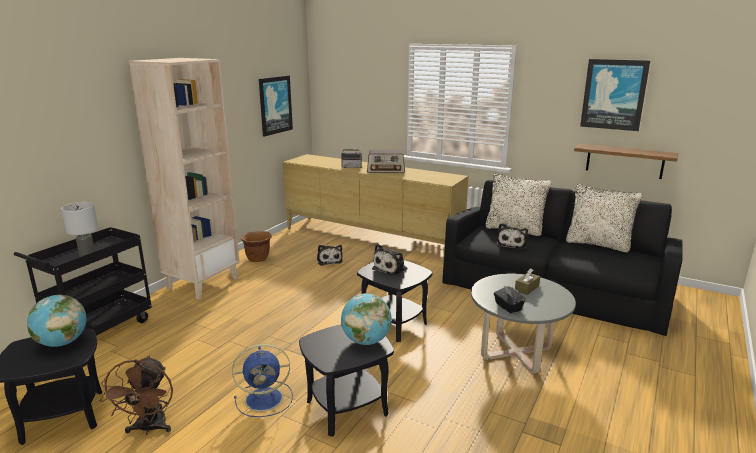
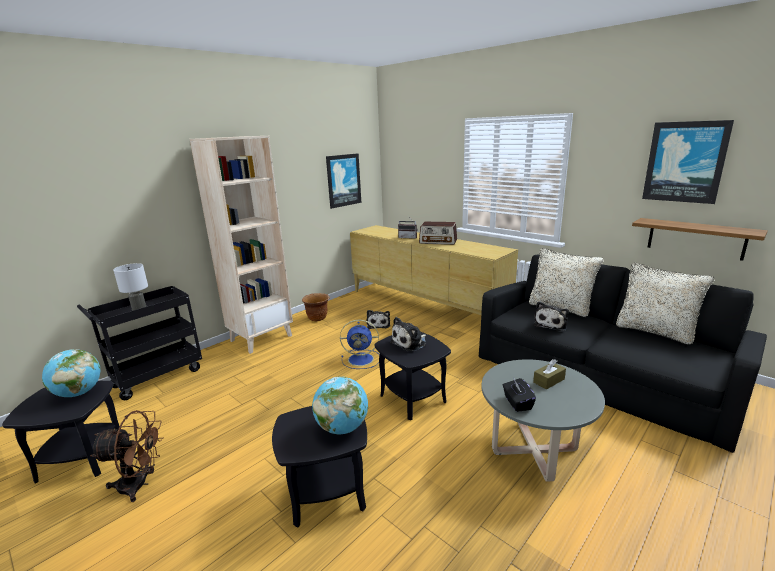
camera: 15 degrees right, 0 degrees up
brown fan [100,356,173,435] -> brown fan turned 105 degrees counterclockwise [90,410,163,502]
blue fan [232,344,293,417] -> blue fan moved to [340,320,379,369]

